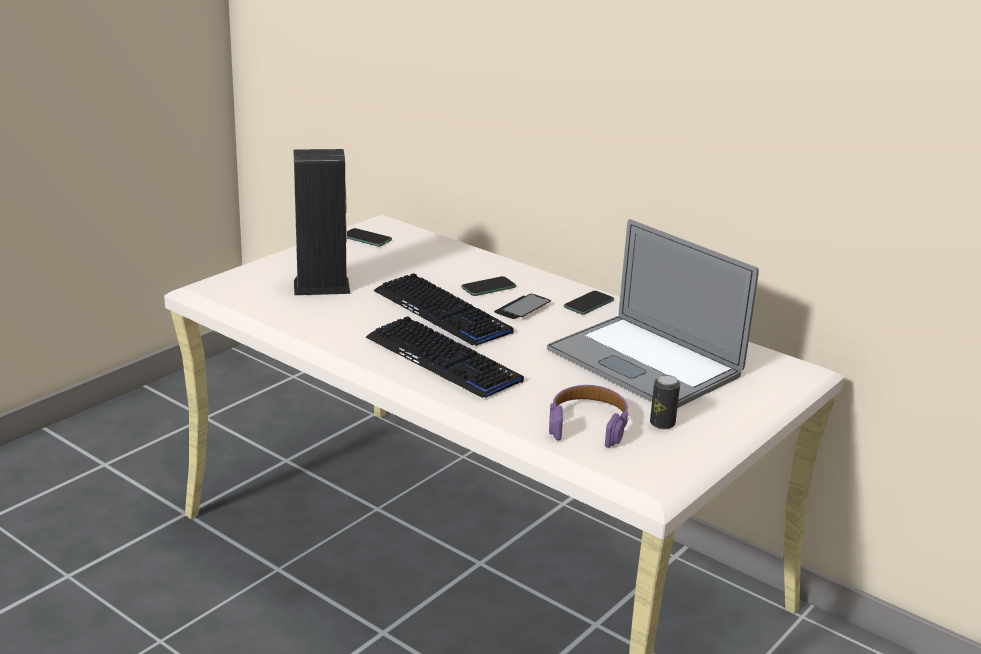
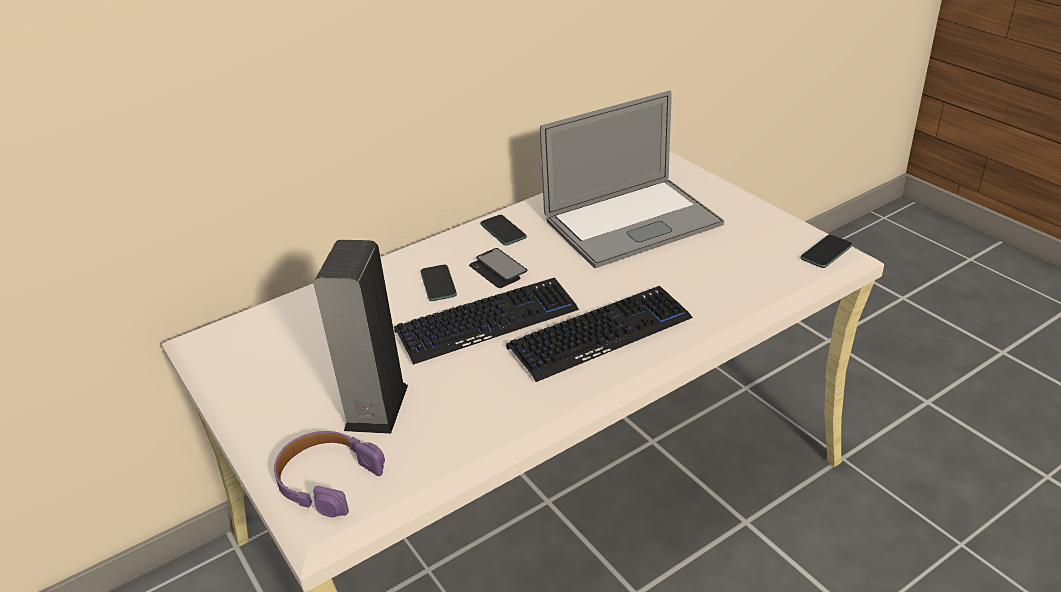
camera: 70 degrees left, 10 degrees up
phone [347,228,392,247] -> phone moved to [800,234,853,268]
purple headphones [549,385,629,448] -> purple headphones moved to [274,431,385,518]
can [650,375,680,429] -> none

